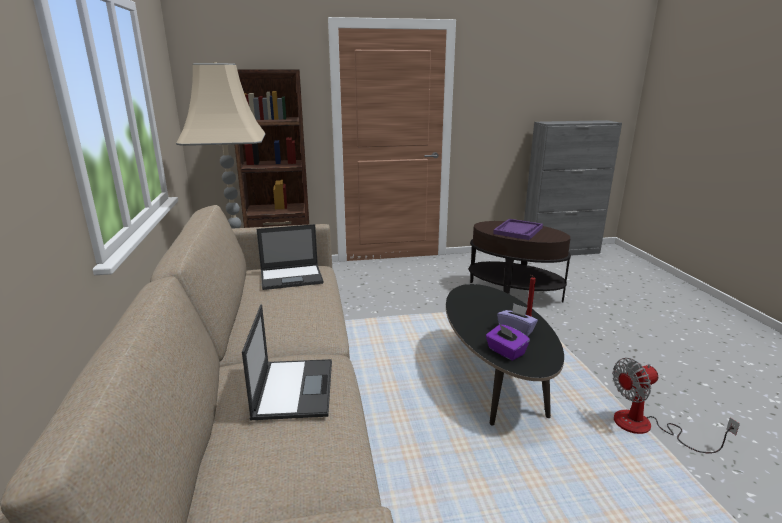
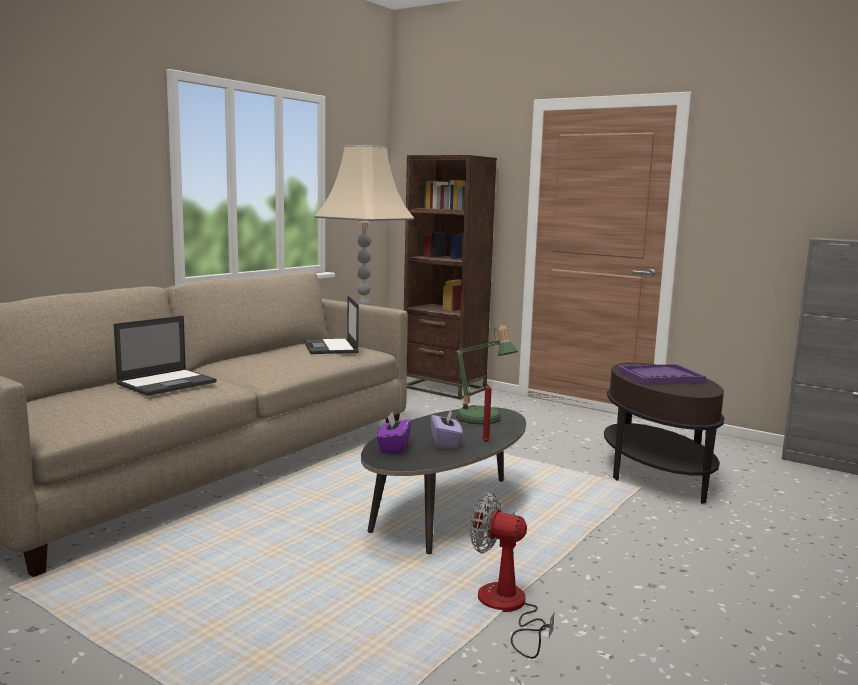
camera: 45 degrees right, 10 degrees down
laptop [257,224,324,290] -> laptop turned 45 degrees clockwise [304,296,359,354]
none -> table lamp [456,325,518,425]

